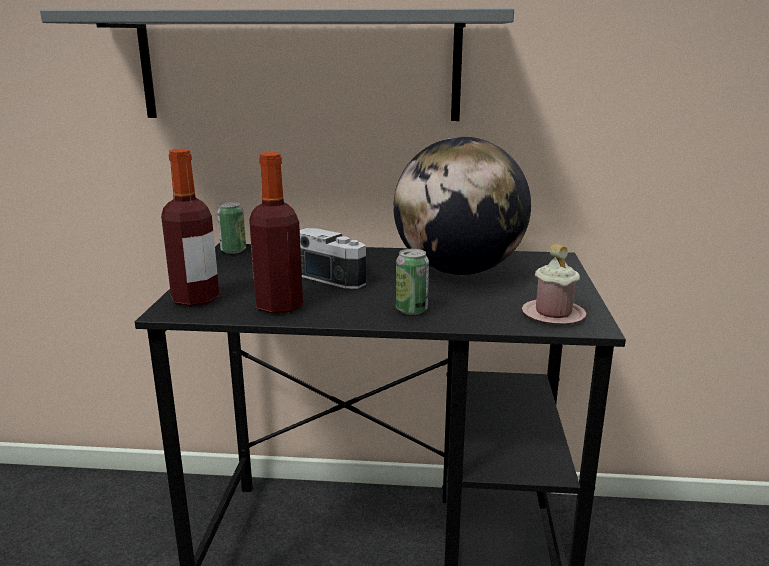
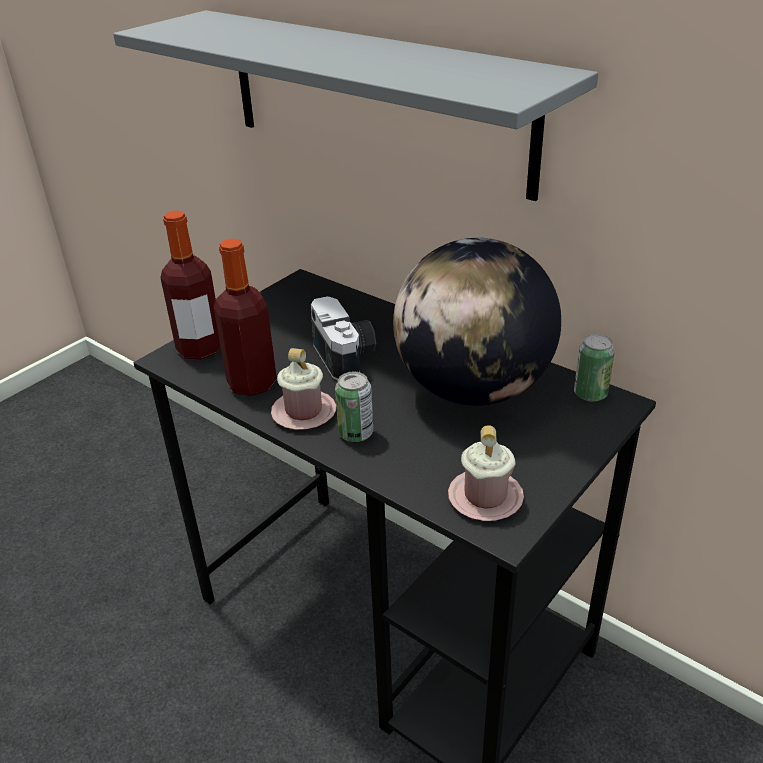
camera: 35 degrees right, 15 degrees up
can [217,202,246,254] -> can moved to [574,334,615,402]
none -> pink mug [271,348,336,430]

